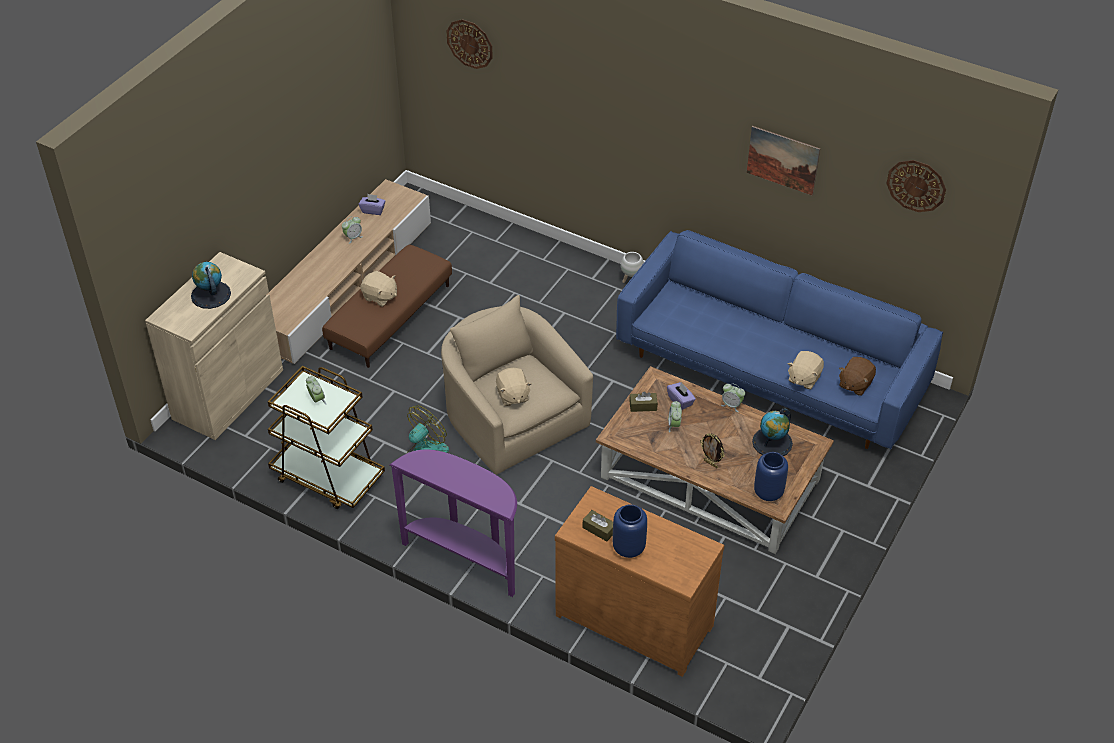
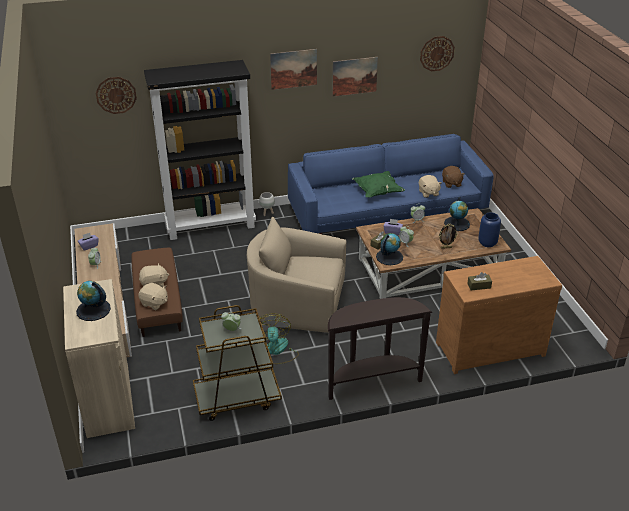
camera: 45 degrees left, 10 degrees down
purple console table [390,449,517,597] -> brown console table [328,297,432,400]
beige plush toy [496,368,531,406] -> beige plush toy moved to [138,283,168,310]
blue vase [613,504,647,558] -> none
none -> black bookcase [144,60,256,240]
none -> picture [270,49,317,90]
none -> green pillow [352,171,405,197]
none -> globe [376,233,403,265]

